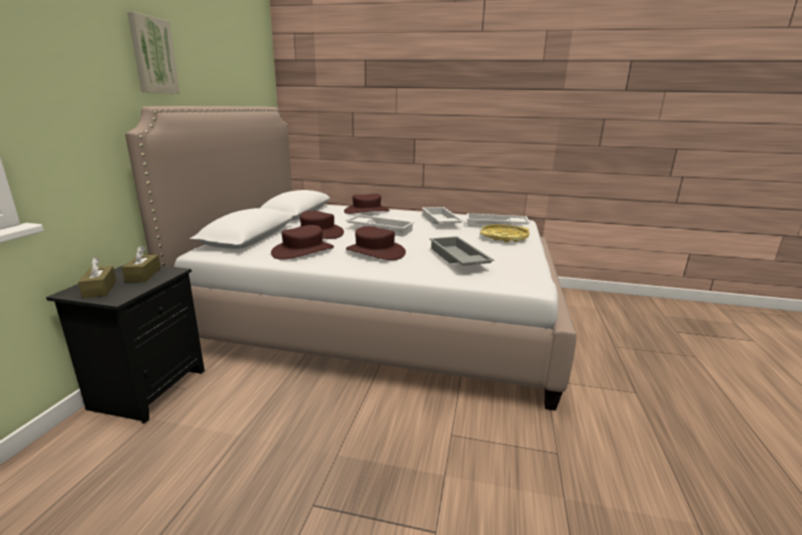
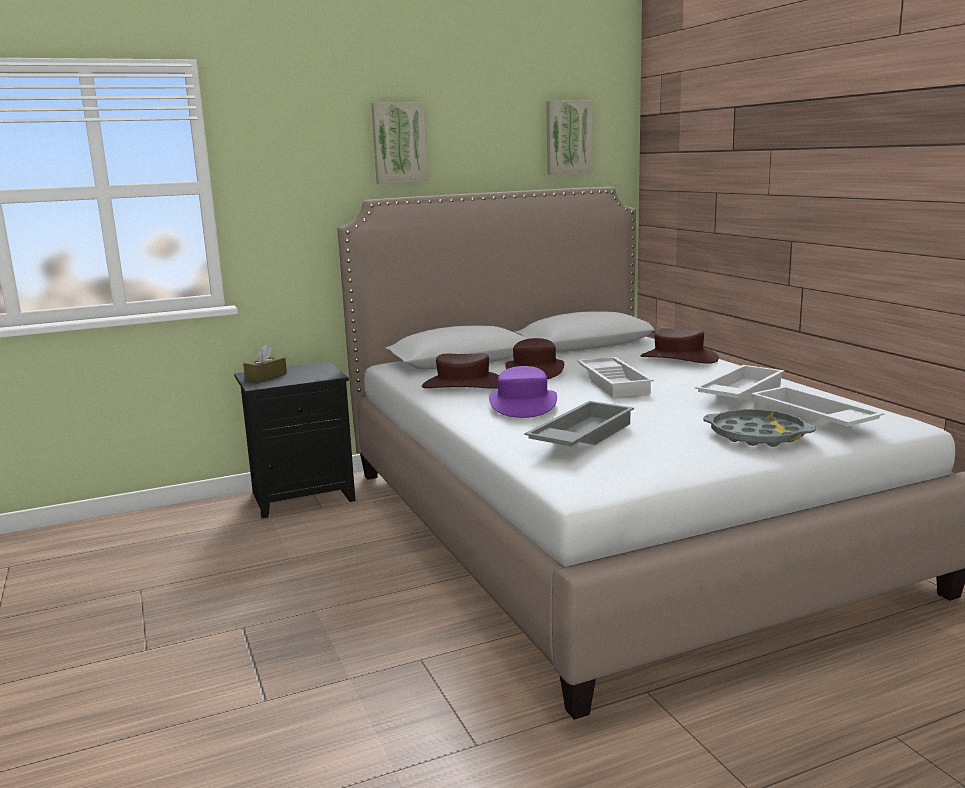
camera: 55 degrees right, 5 degrees down
brown tissue box [122,246,161,282] -> none
brown hat [346,226,406,260] -> purple hat [489,366,557,418]
yellow tray [480,224,529,242] -> grey tray [703,409,816,447]
none -> picture [546,100,592,175]

